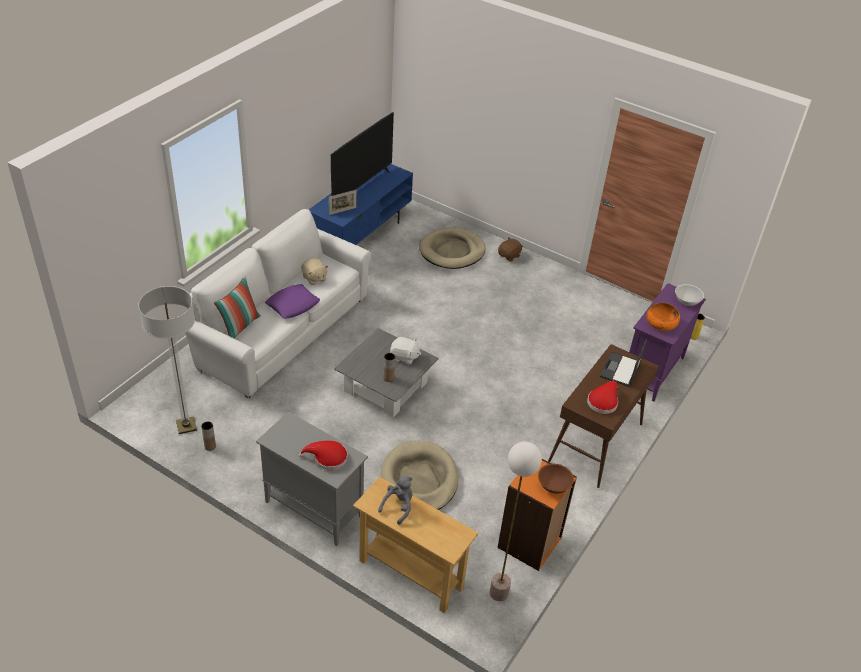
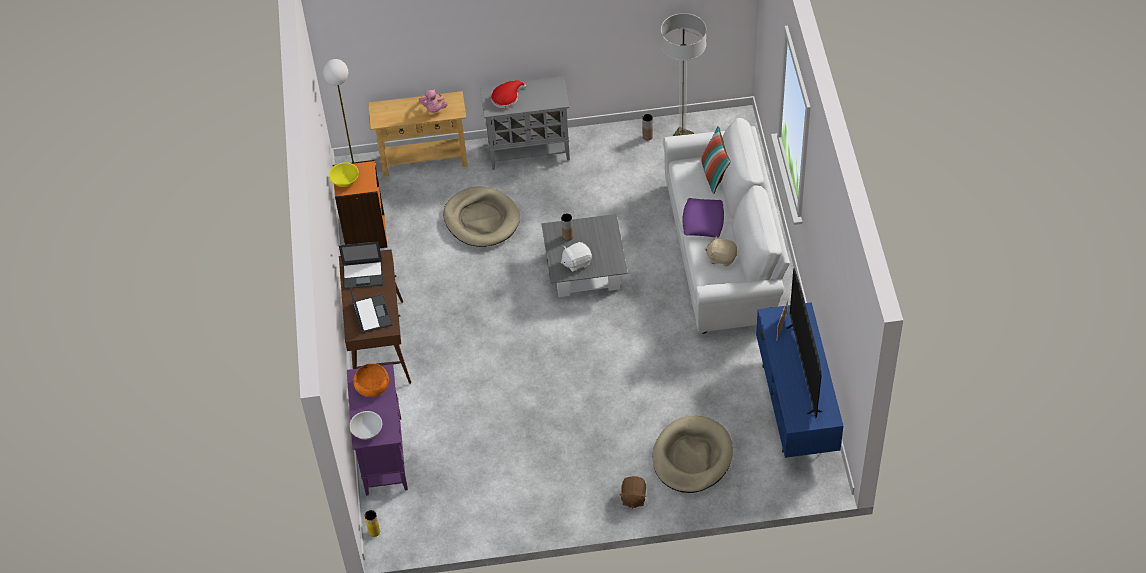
camera: 145 degrees right, 10 degrees up
grey plush toy [378,476,413,525] -> pink plush toy [419,89,448,113]
brown bowl [538,464,574,494] -> yellow bowl [329,162,359,187]
red hat [587,381,618,414] -> laptop [339,241,383,289]

